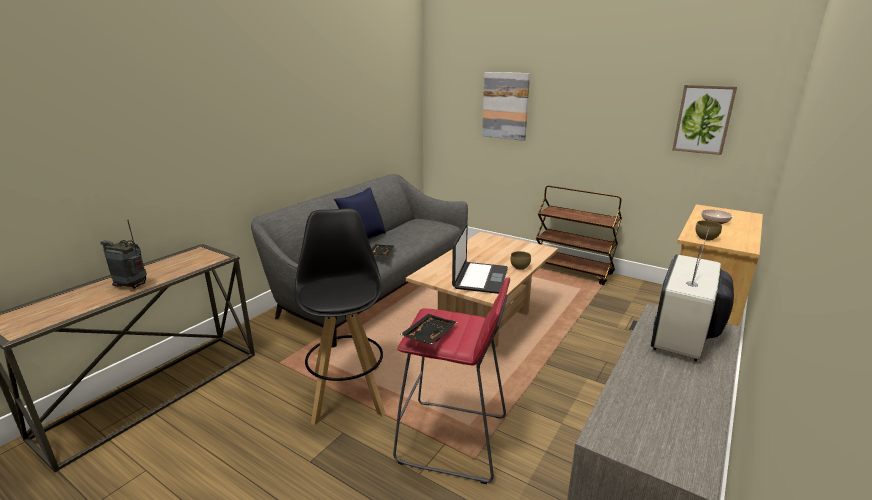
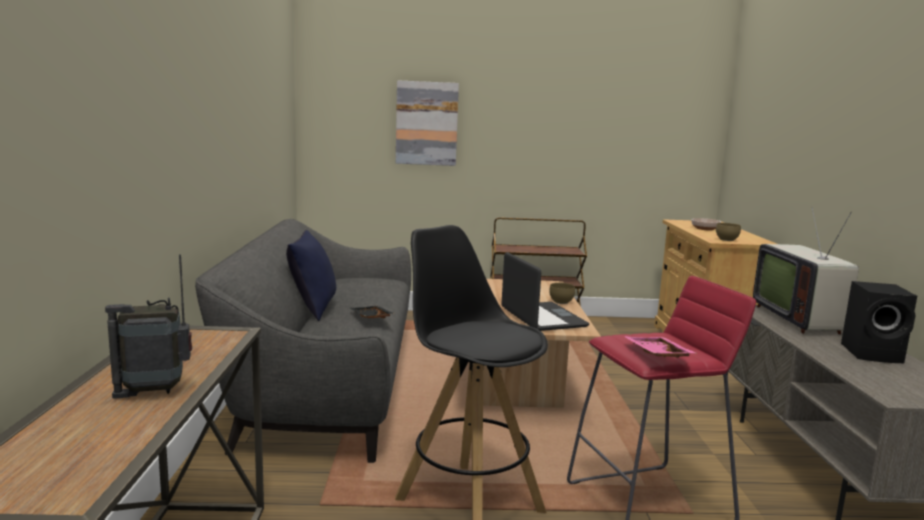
camera: 35 degrees left, 10 degrees down
black tray [400,314,458,344] -> pink tray [624,336,696,358]
picture [672,85,737,155] -> none
none -> black speaker [841,281,917,363]

